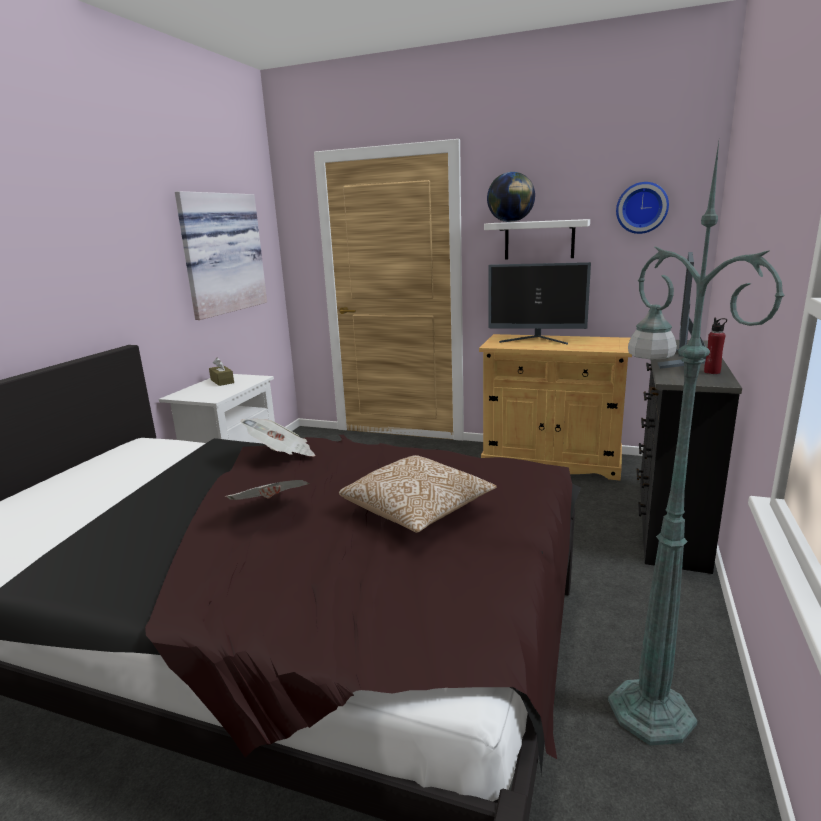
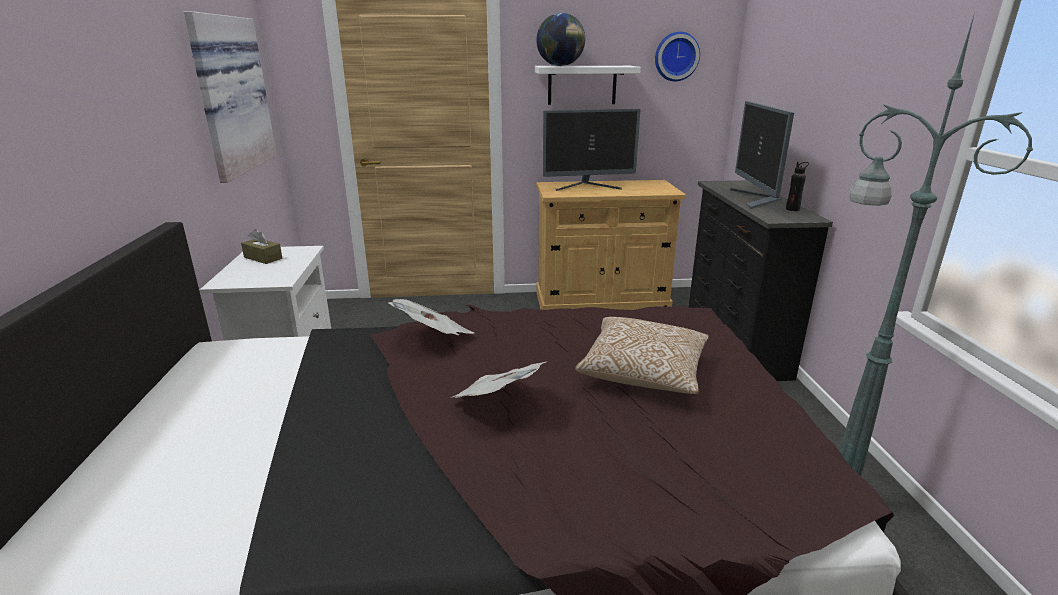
camera: 25 degrees left, 5 degrees up
red bottle [704,318,727,374] -> black bottle [786,161,809,211]

